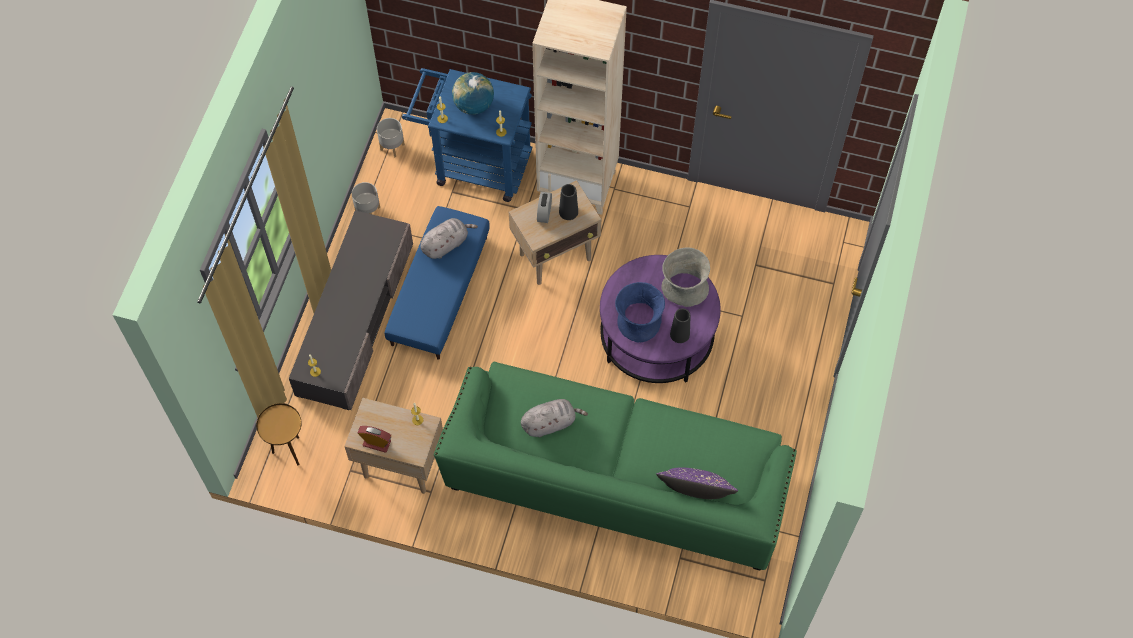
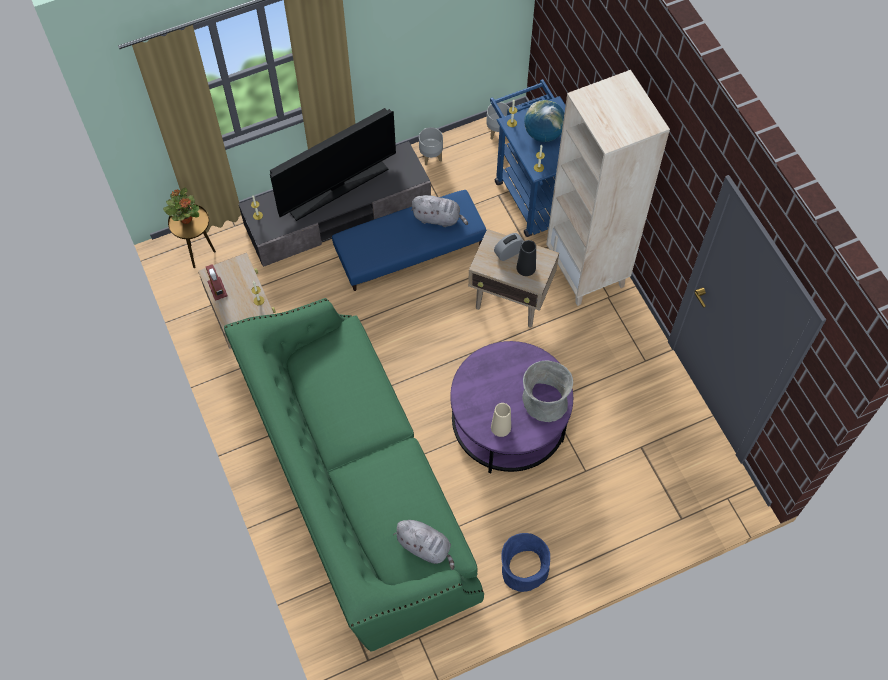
camera: 50 degrees right, 0 degrees up
grey plush toy [521,399,588,437] -> grey plush toy moved to [393,520,454,570]
blue vase [615,282,665,342] -> blue vase moved to [501,533,550,592]
purple pillow [656,468,738,499] -> none
black vase [670,308,690,343] -> beige vase [491,403,511,437]
none -> potted plant [163,188,199,224]
none -> television [270,108,396,221]

